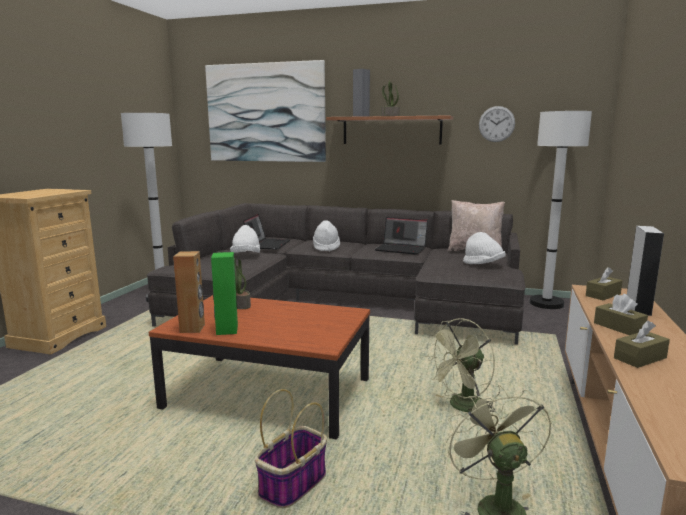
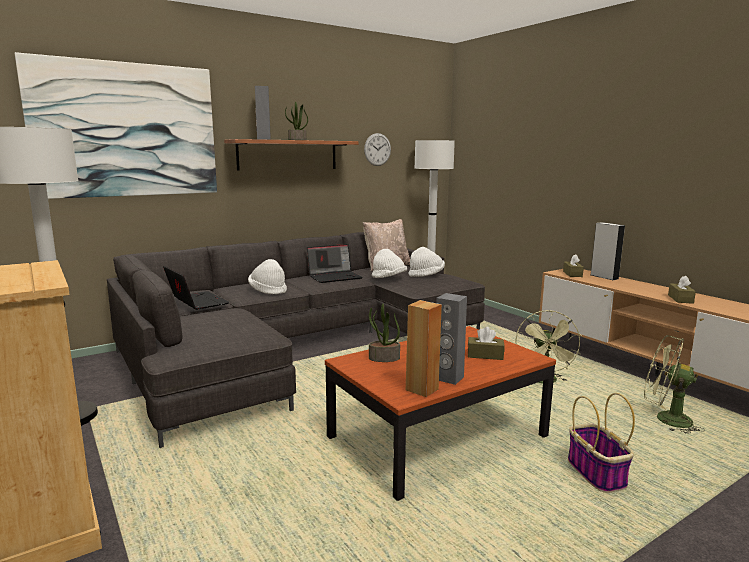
camera: 50 degrees left, 0 degrees up
green speaker [211,252,238,335] -> grey speaker [436,293,467,385]
white hat [230,225,260,253] -> white hat moved to [372,249,407,278]
brown tissue box [594,294,648,335] -> brown tissue box moved to [468,327,504,360]

